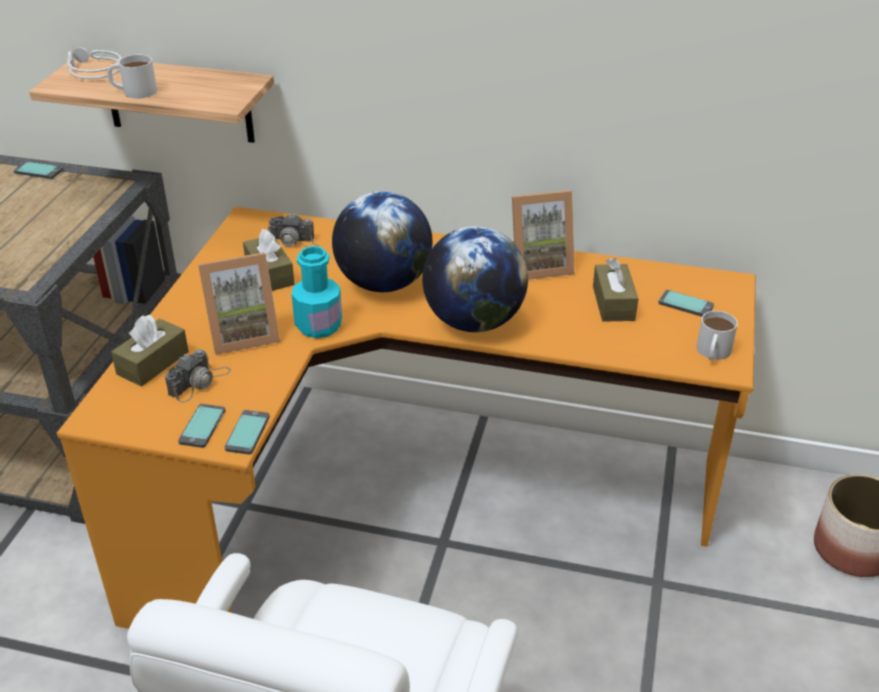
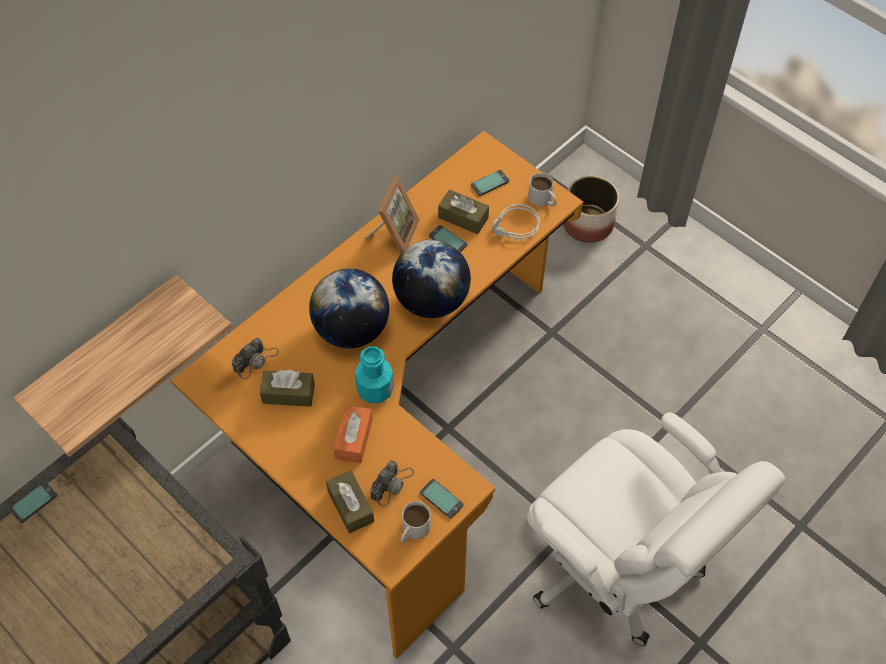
camera: 60 degrees left, 20 degrees up
grey headphones [65,47,122,79] -> grey headphones moved to [492,204,540,240]
white mug [107,55,157,98] -> white mug moved to [401,501,431,543]
camera [165,349,231,403] -> camera turned 60 degrees clockwise [370,460,414,507]
picture frame [198,252,280,355] -> orange tissue box [333,405,372,463]
phone [225,410,270,455] -> phone moved to [429,225,467,252]

